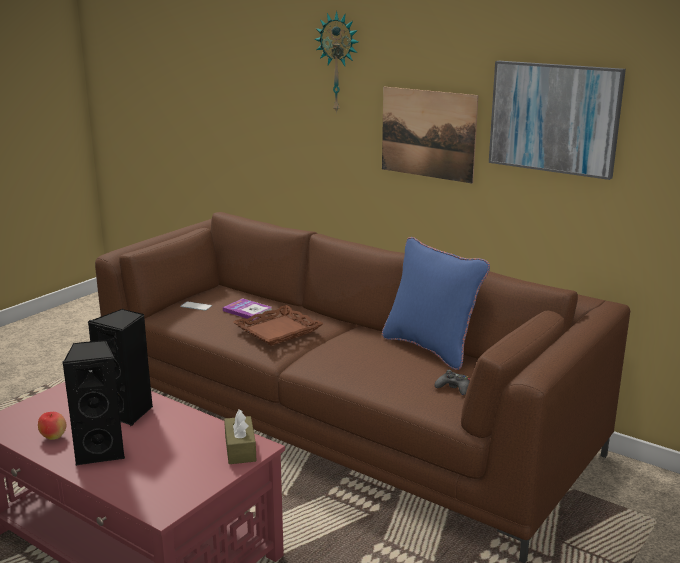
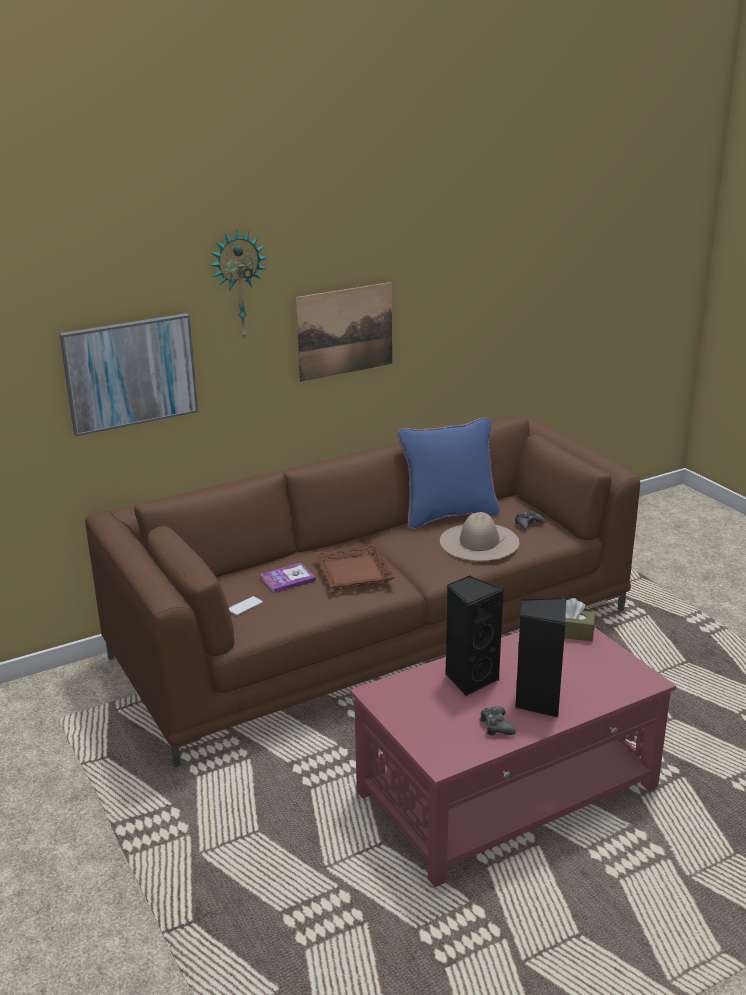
camera: 65 degrees left, 5 degrees up
apple [38,412,67,440] -> black game controller [480,706,516,735]
picture [489,61,626,180] -> picture moved to [59,313,198,436]
none -> beige hat [440,512,519,561]

